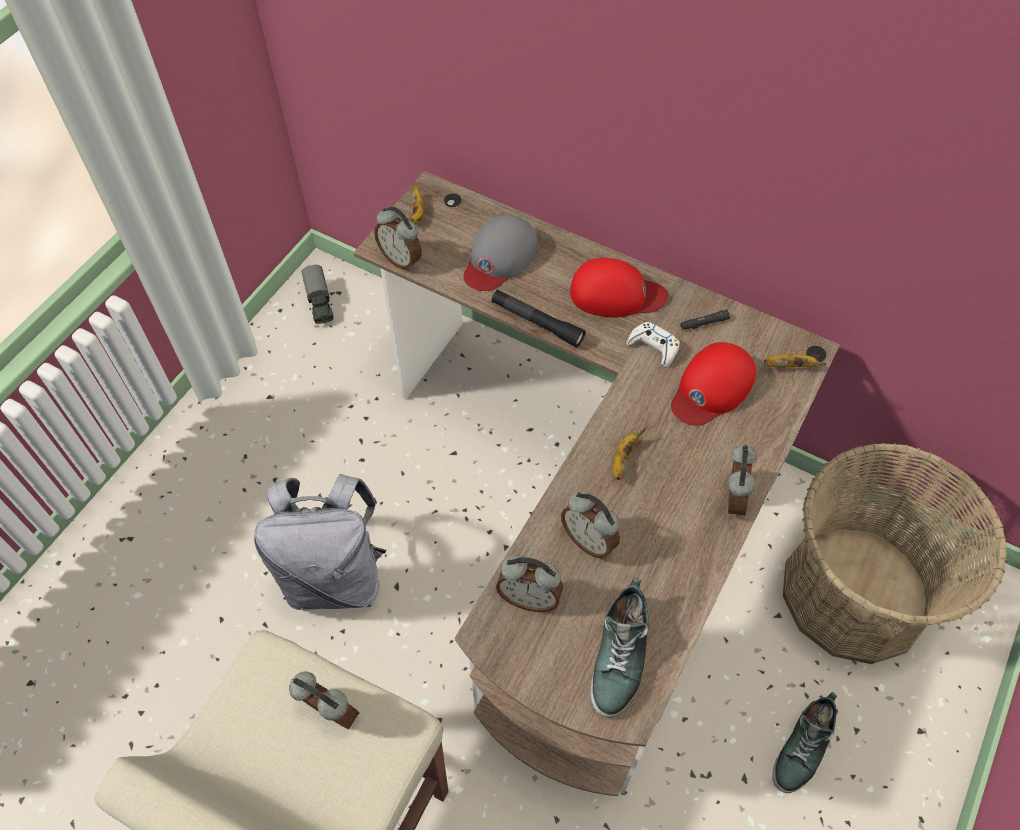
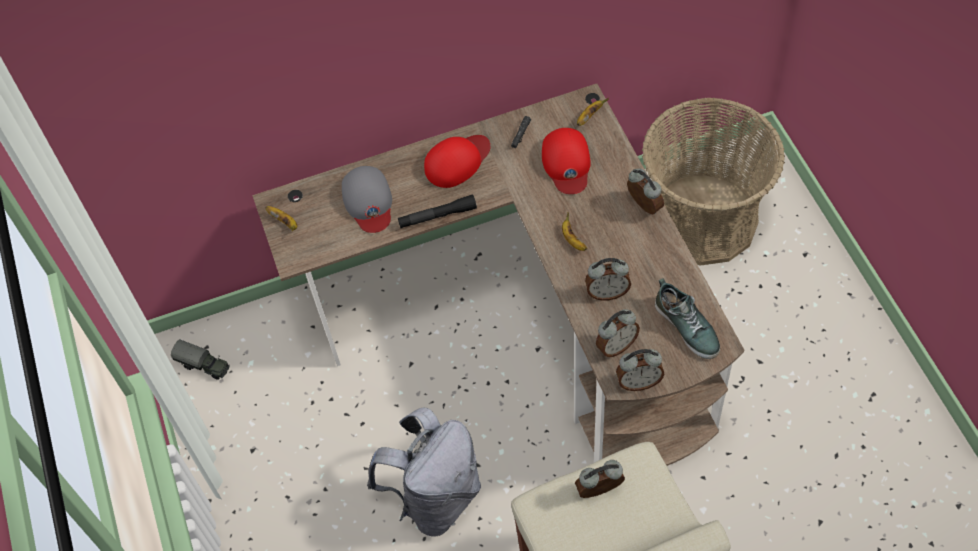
camera: 45 degrees left, 0 degrees up
alarm clock [374,206,422,270] -> alarm clock moved to [616,349,664,391]
white game controller [626,322,680,368] -> none
shoe [772,692,837,793] -> none

